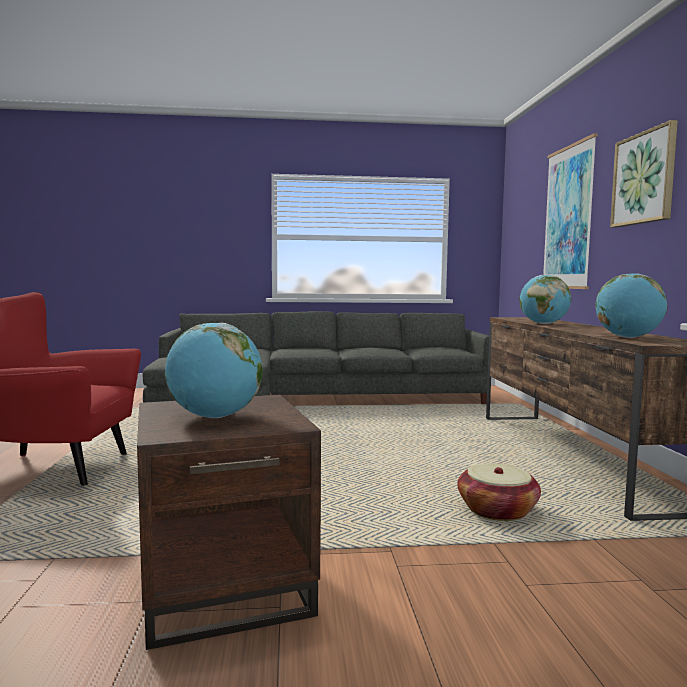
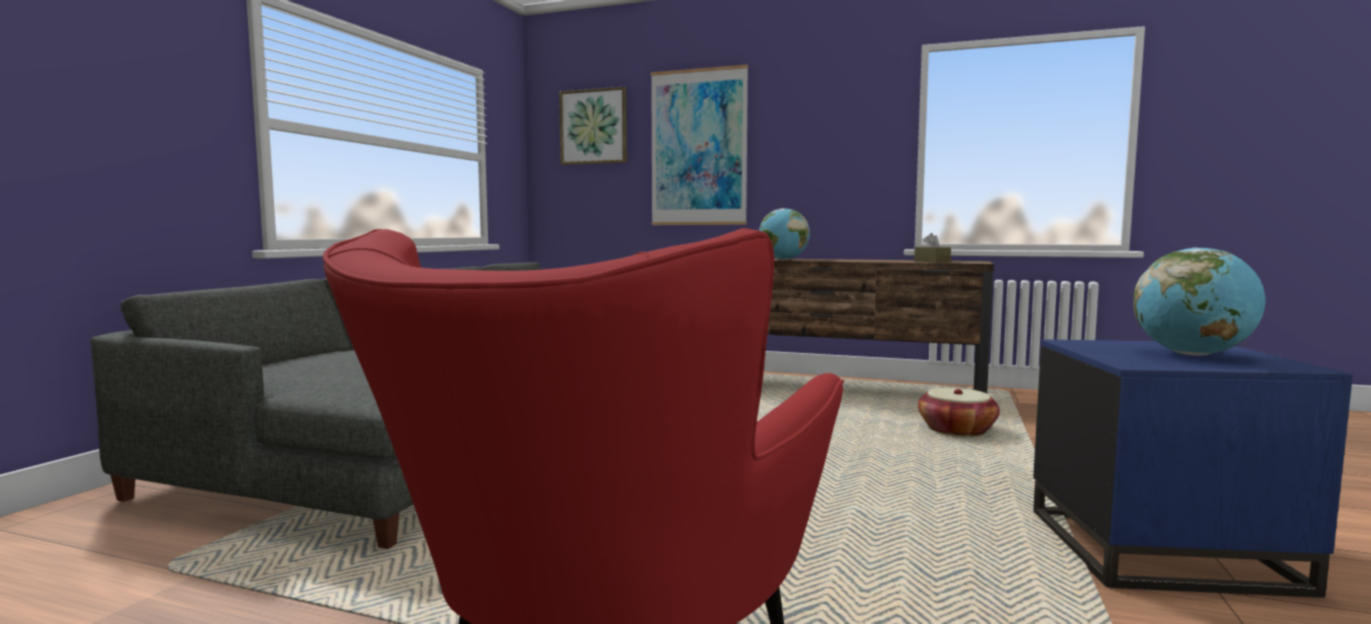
camera: 65 degrees left, 0 degrees up
brown side table [137,395,321,650] -> blue side table [1033,340,1353,598]
globe [595,273,667,338] -> brown tissue box [914,233,951,263]
picture [610,120,678,228] -> picture moved to [559,87,627,165]

